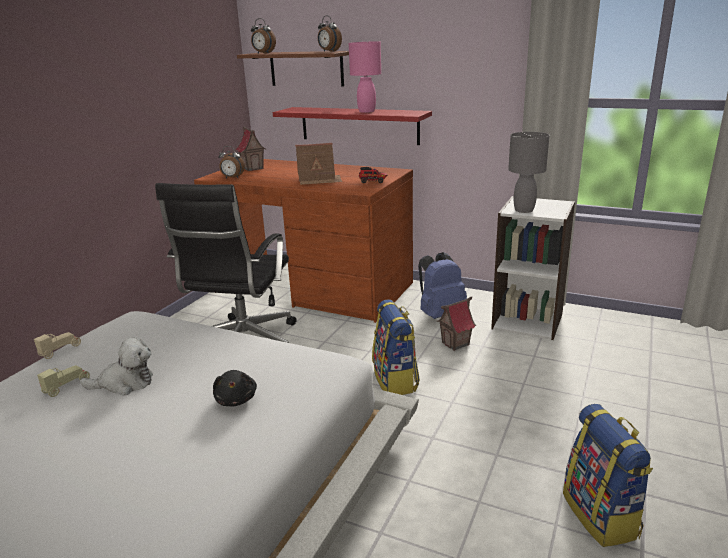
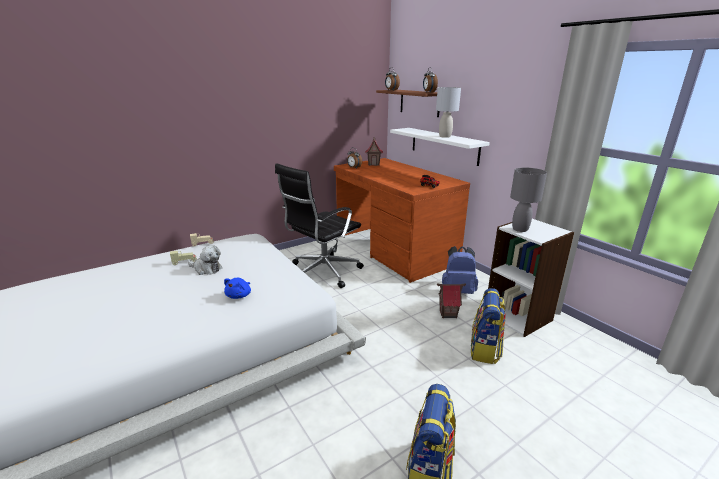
camera: 30 degrees right, 0 degrees up
black plush toy [213,370,257,406] -> blue plush toy [224,278,251,299]
red shelf [273,107,432,145] -> white shelf [390,128,490,166]
toy house [295,143,342,185] -> none
pink table lamp [349,41,381,113] -> grey table lamp [436,87,461,138]
backpack [372,299,420,395] -> backpack moved to [471,288,506,364]

